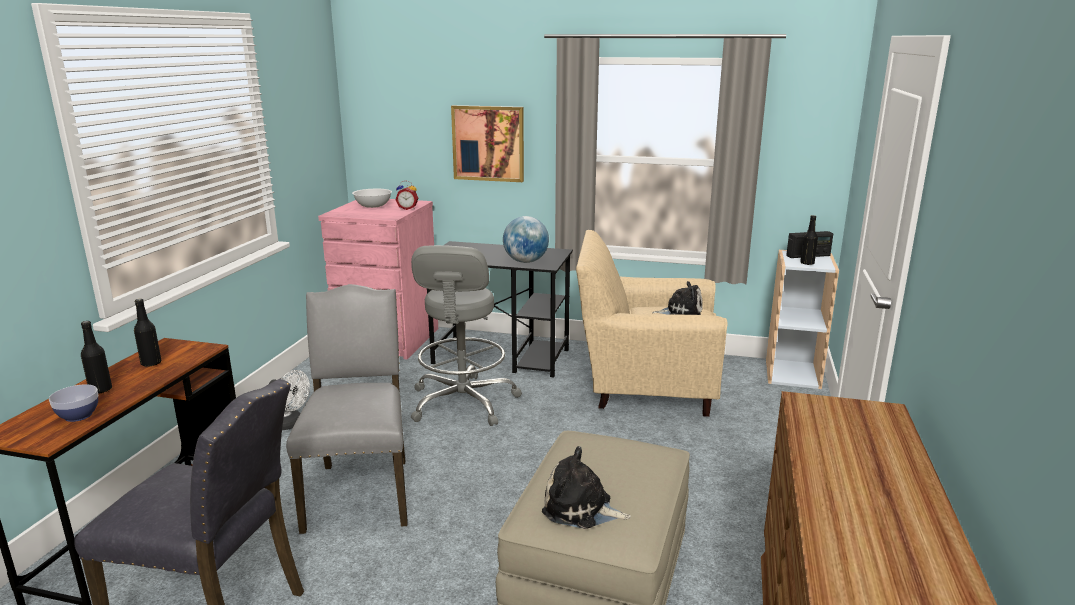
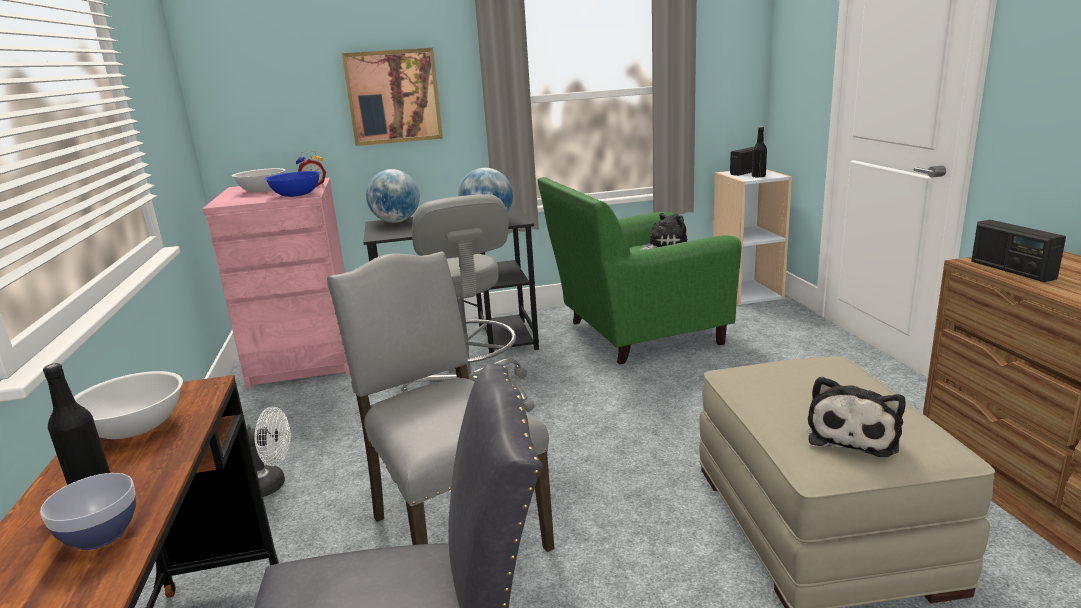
camera: 25 degrees left, 0 degrees up
black bottle [134,299,162,367] -> white bowl [74,371,183,439]
plush toy [542,446,631,529] -> plush toy turned 60 degrees counterclockwise [808,376,905,457]
beige armchair [576,230,728,417] -> green armchair [538,177,741,365]
none -> blue bowl [265,171,320,197]
none -> globe [366,169,420,223]
none -> radio [971,220,1066,282]

